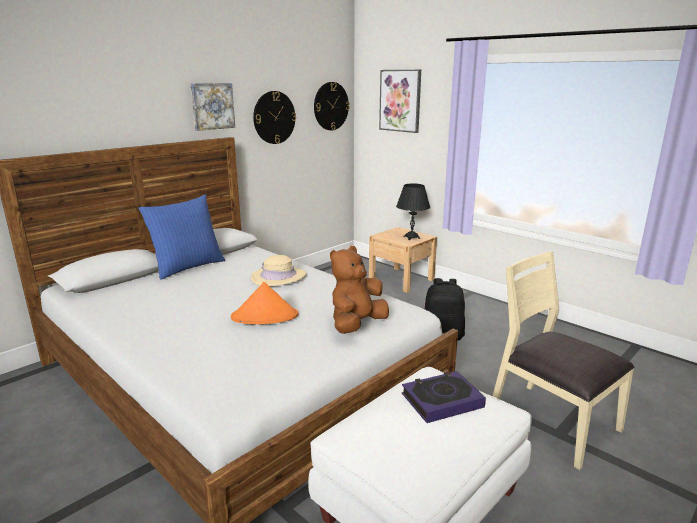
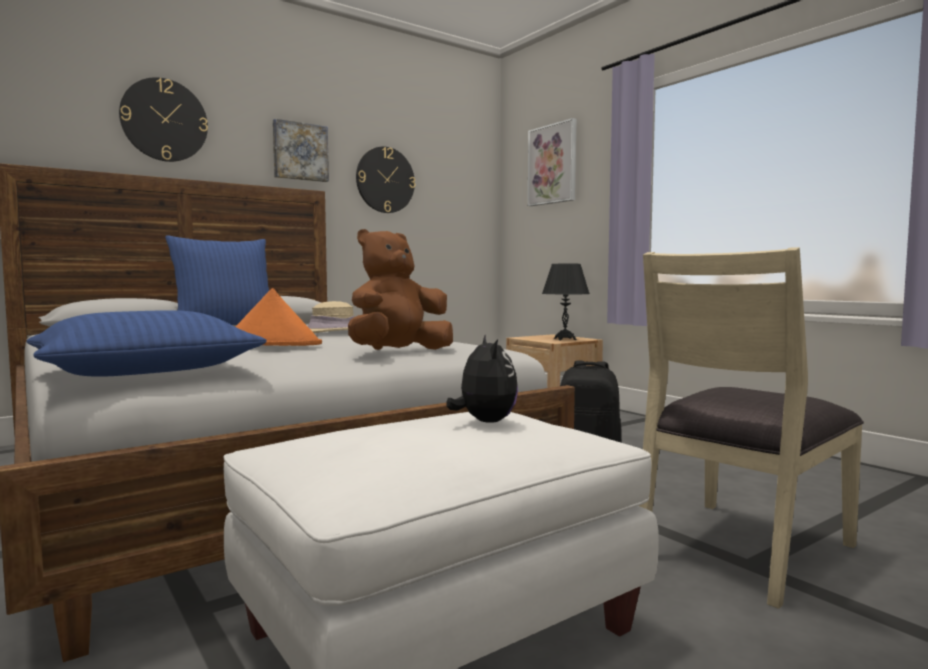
camera: 10 degrees right, 15 degrees down
wall clock [314,82,350,130] -> wall clock moved to [119,77,208,162]
book [402,371,486,423] -> plush toy [447,334,518,423]
beige chair [493,251,635,470] -> beige chair turned 105 degrees counterclockwise [639,247,864,609]
none -> blue pillow [27,310,267,377]

